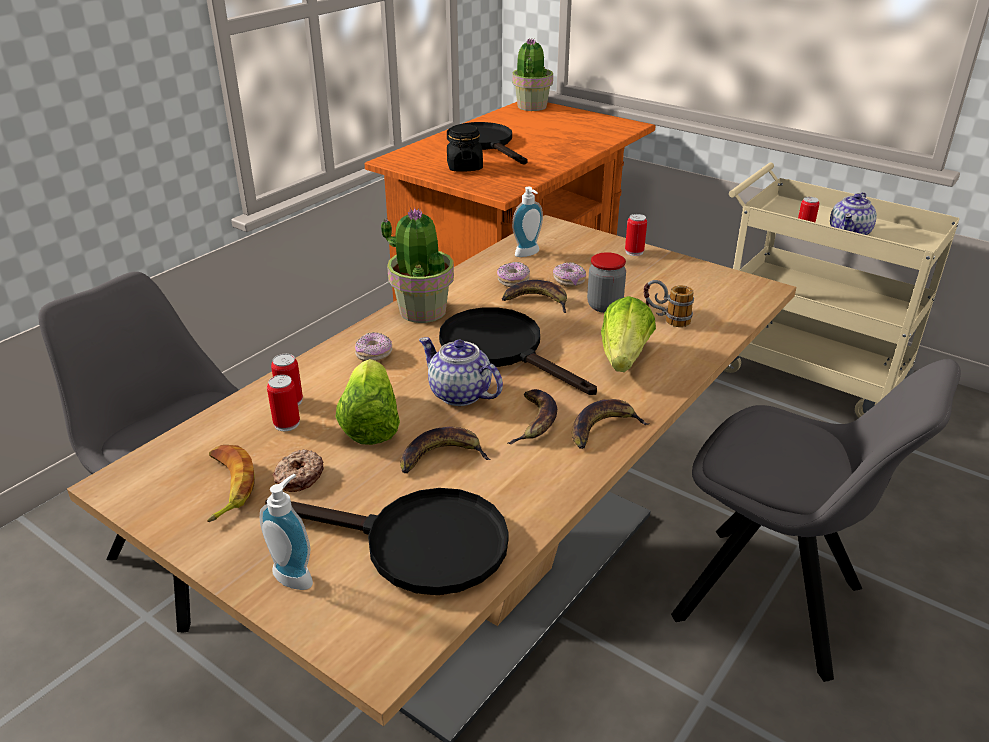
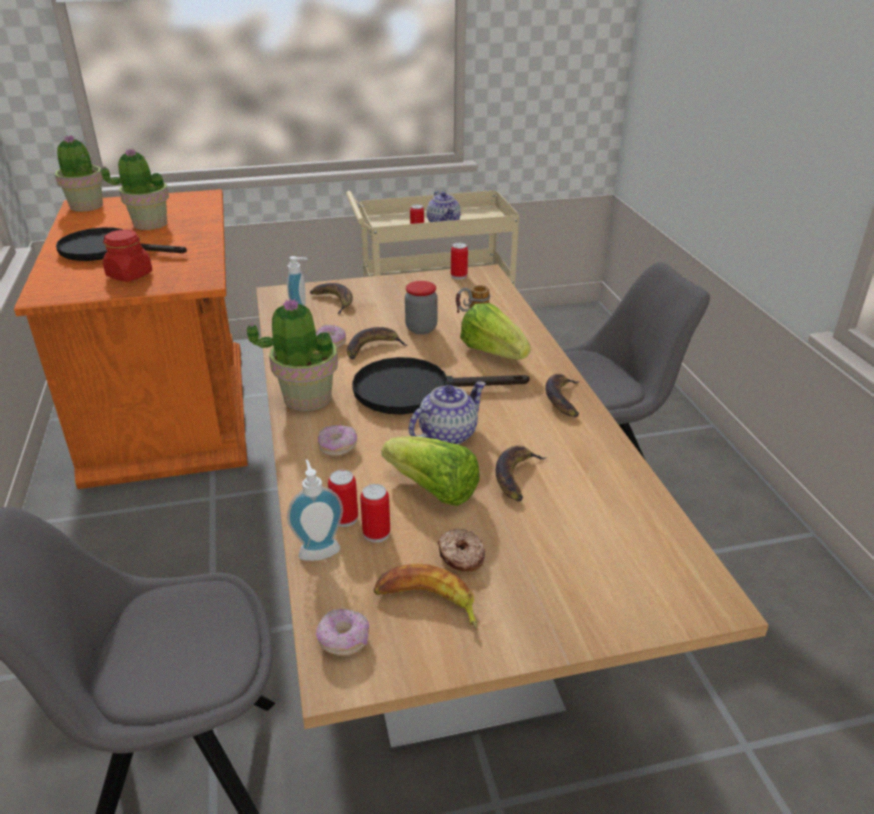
camera: 50 degrees left, 0 degrees up
soap dispenser [260,474,313,590] -> soap dispenser moved to [287,459,343,561]
black frying pan [265,488,509,595] -> none
teapot [419,337,503,406] -> teapot turned 150 degrees clockwise [409,381,486,444]
black jar [447,124,483,172] -> red jar [103,229,152,282]
banana [508,389,557,444] -> banana moved to [310,283,353,314]
donut [553,262,586,287] -> donut moved to [316,609,369,656]
can [625,214,647,256] -> can moved to [451,243,468,280]
none -> potted plant [101,148,169,230]

